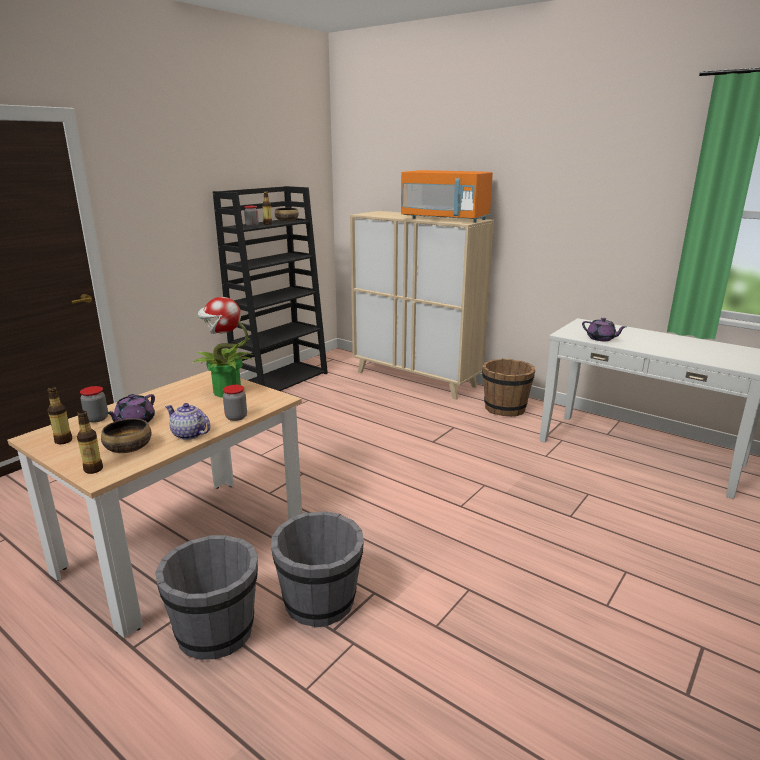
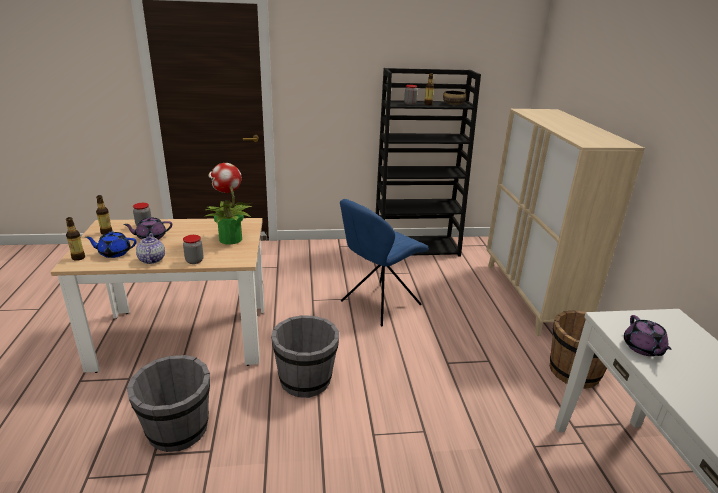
camera: 45 degrees right, 5 degrees up
bowl [101,418,151,453] -> blue teapot [85,231,137,258]
grey bucket [155,535,258,660] -> grey bucket moved to [271,315,339,398]
orange microwave [401,170,493,223] -> none
none -> blue chair [340,199,429,327]

